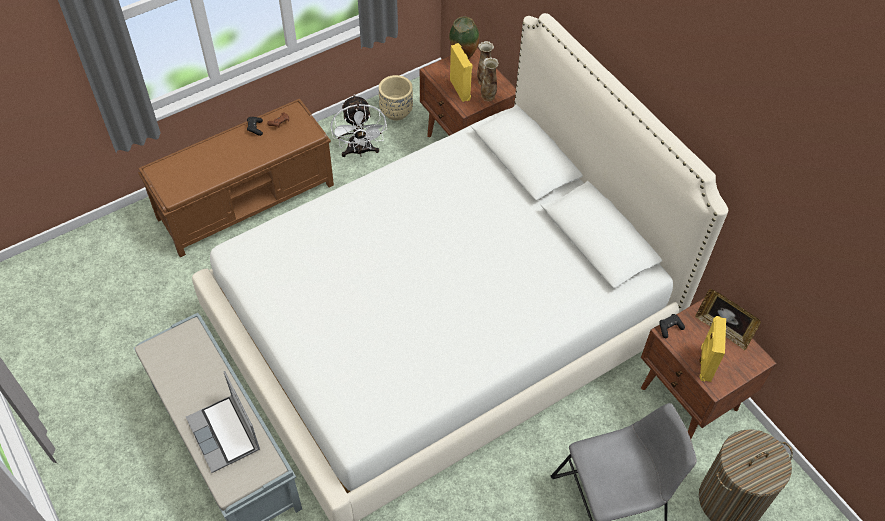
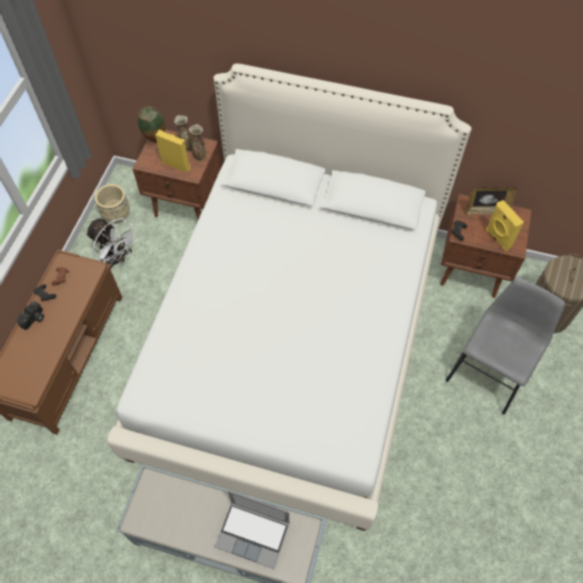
camera: 40 degrees left, 5 degrees up
none -> camera [17,301,44,330]

